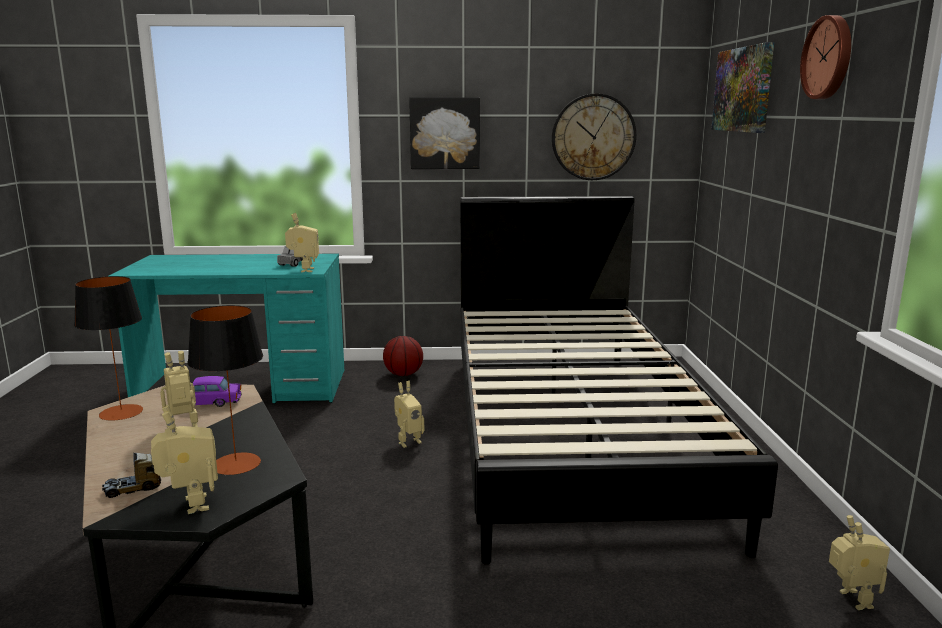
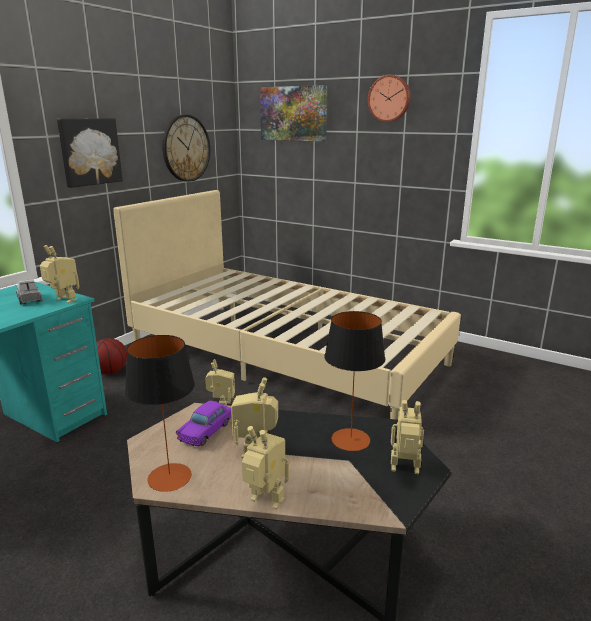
camera: 55 degrees left, 5 degrees up
toy truck [102,453,161,498] -> none
black bed [460,196,778,565] -> beige bed [113,190,461,420]
toy robot [829,515,890,610] -> toy robot moved to [242,426,289,510]

